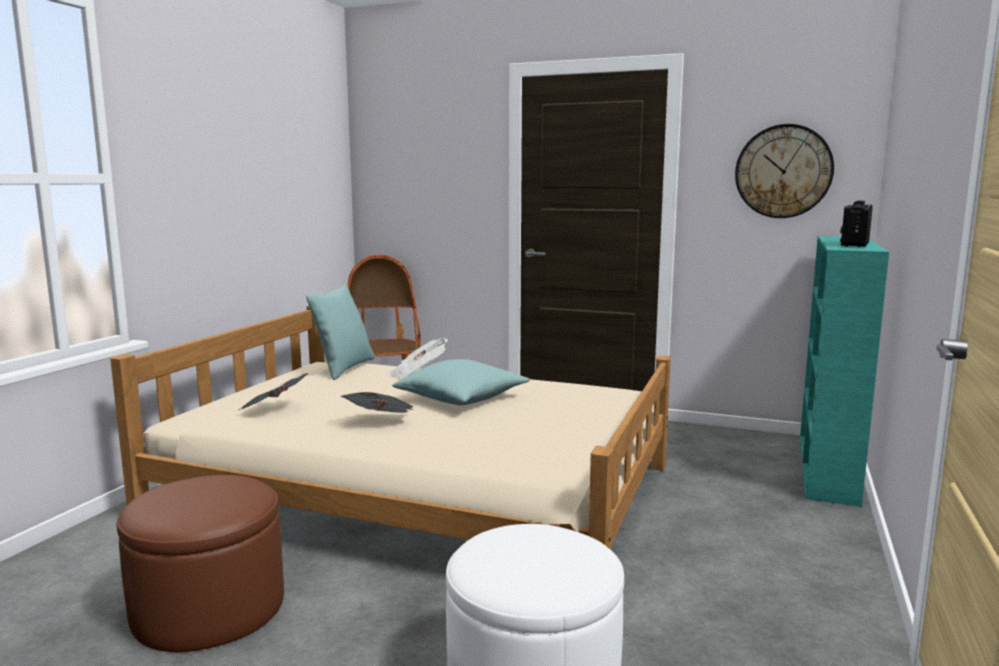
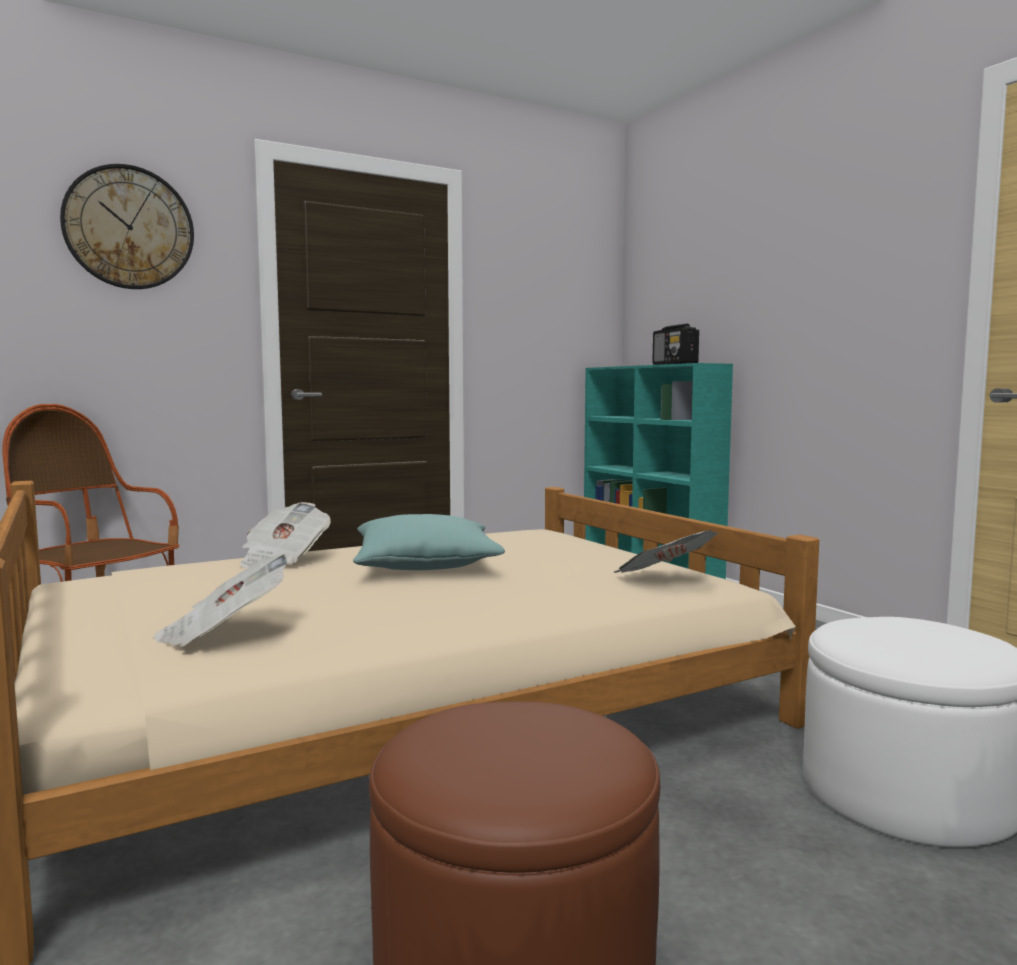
camera: 50 degrees left, 5 degrees down
turquoise pillow [306,284,374,380] -> none
newspaper [340,392,413,413] -> newspaper moved to [614,530,718,573]
wall clock [735,124,834,218] -> wall clock moved to [60,164,194,289]

